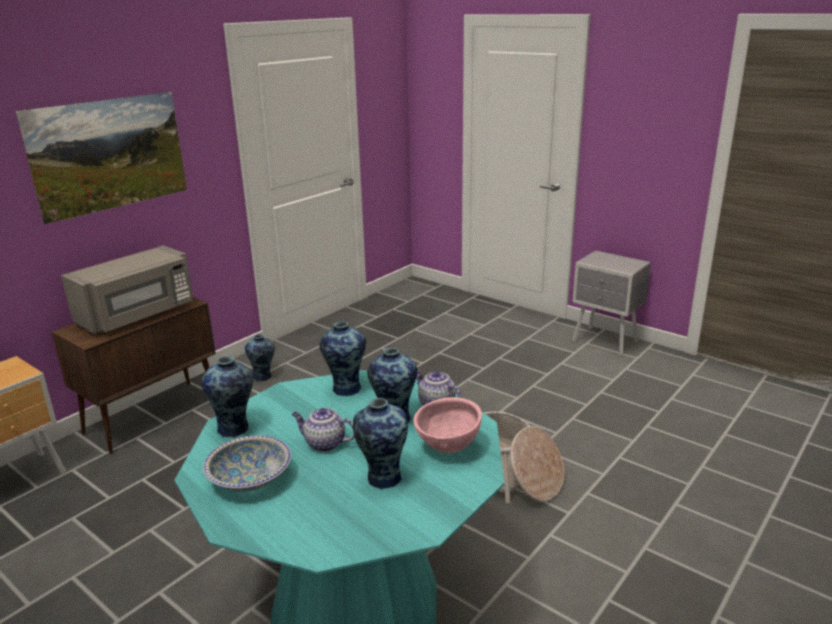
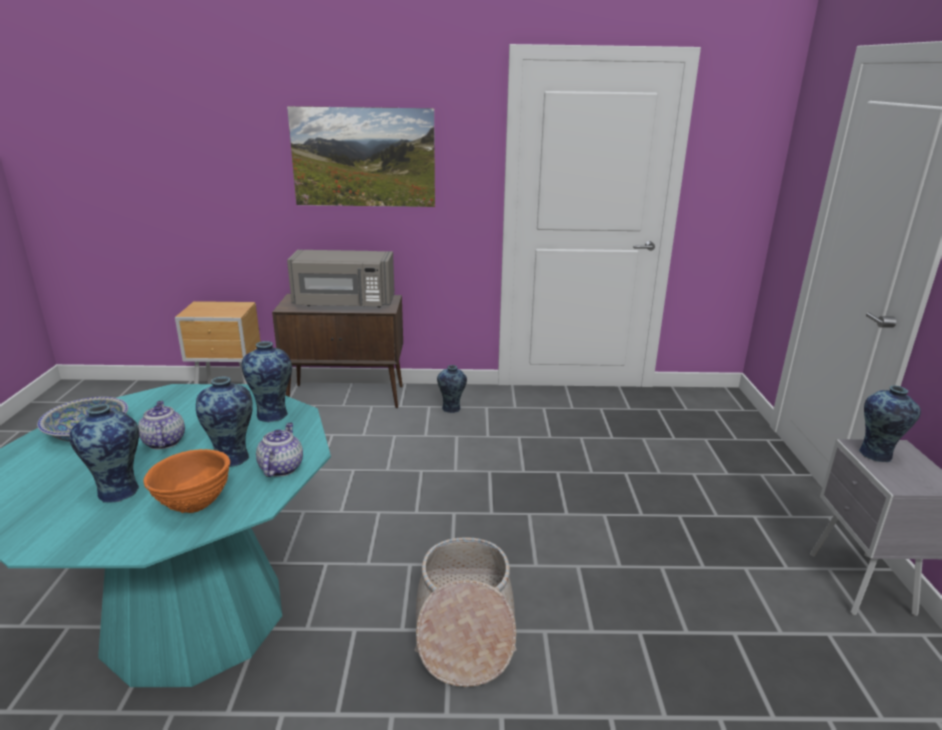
camera: 50 degrees right, 0 degrees up
vase [201,356,254,437] -> vase moved to [858,385,921,462]
pink bowl [413,397,482,453] -> orange bowl [143,449,230,513]

